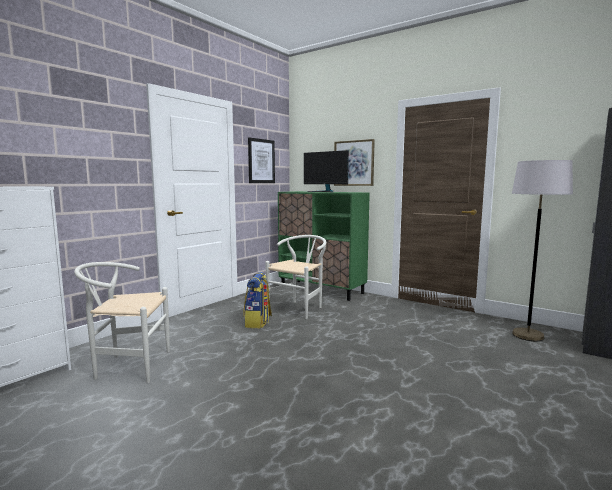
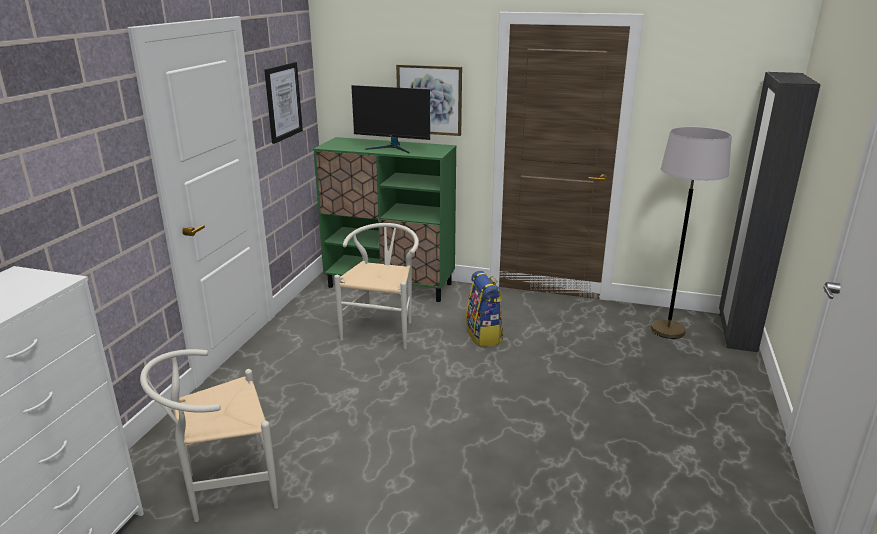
camera: 20 degrees left, 15 degrees up
backpack [243,272,272,328] -> backpack moved to [466,271,504,347]

